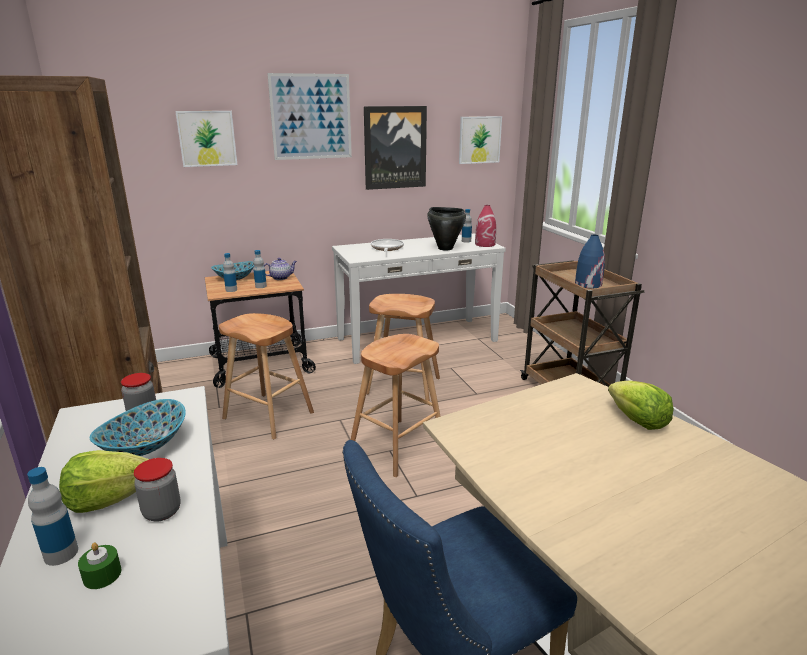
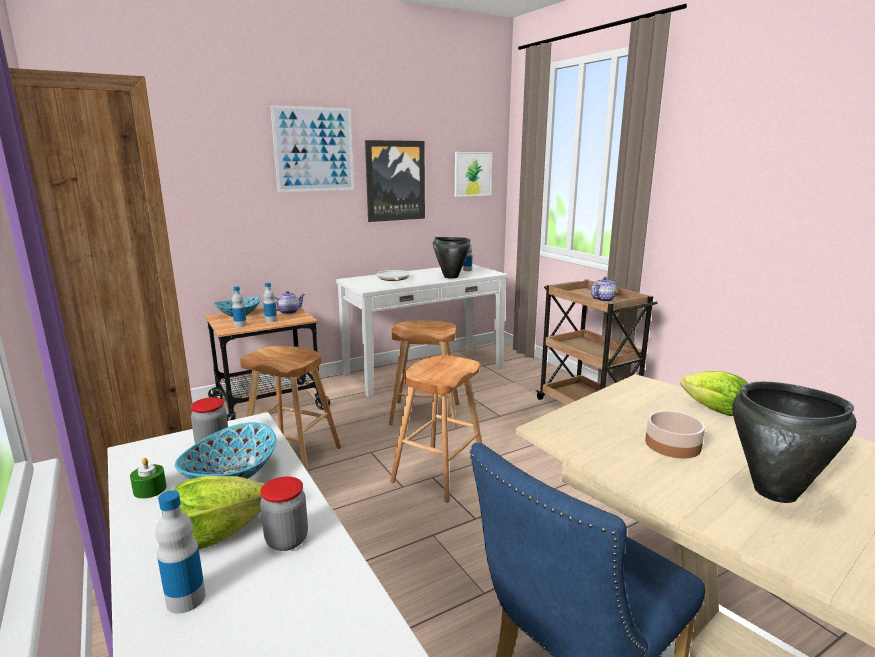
camera: 10 degrees left, 5 degrees down
green candle [78,542,122,589] -> green candle moved to [130,458,167,499]
picture [175,111,237,167] -> none
red vase [475,205,496,247] -> none
blue vase [575,235,605,288] -> teapot [591,277,617,302]
none -> bowl [645,411,705,458]
none -> black cooking pot [732,382,856,503]

